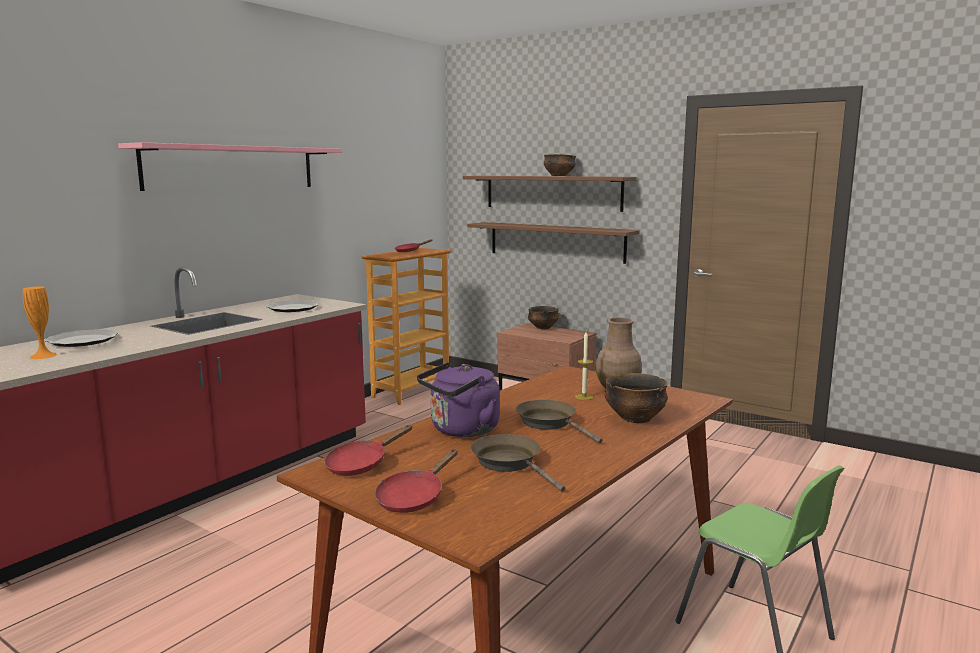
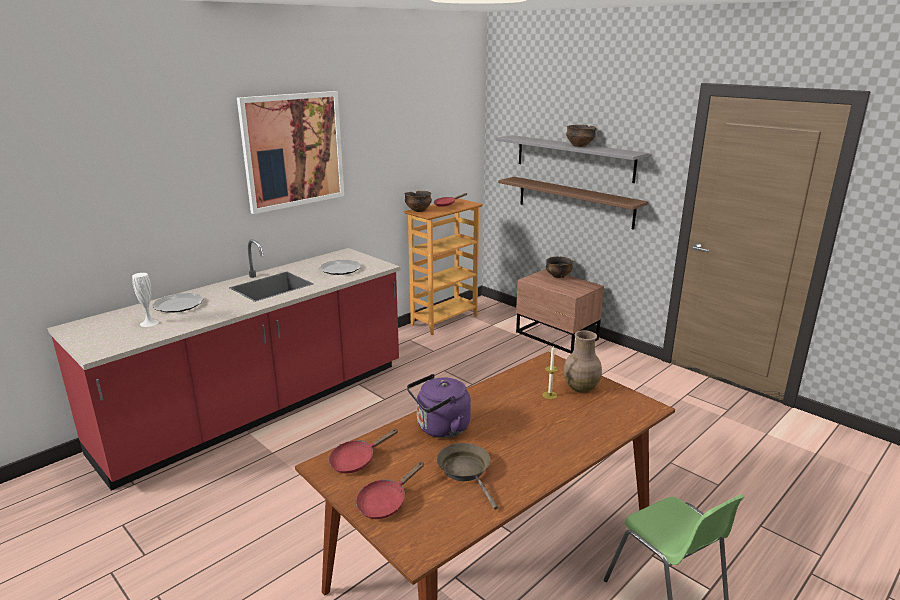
camera: 10 degrees right, 10 degrees up
orange vase [23,286,57,359] -> white vase [132,273,159,327]
pink shelf [118,142,342,191] -> picture [237,91,344,214]
brown shelf [463,176,637,212] -> grey shelf [496,135,649,183]
brown frying pan [515,400,602,443] -> none
bowl [604,373,668,423] -> bowl moved to [404,191,432,212]

